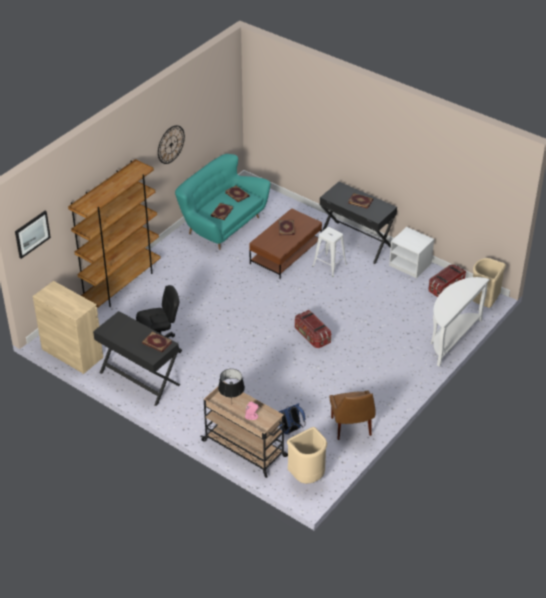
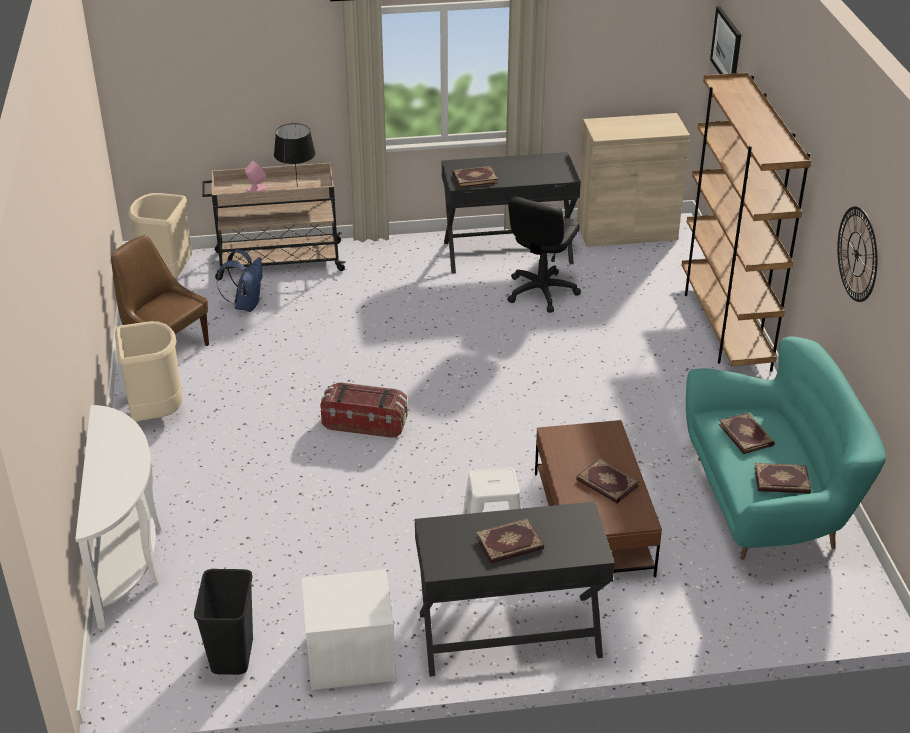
camera: 135 degrees right, 5 degrees down
storage box [429,265,466,297] -> black trash can [194,569,253,675]
beige trash can [472,258,506,308] -> beige trash can moved to [115,321,183,421]

